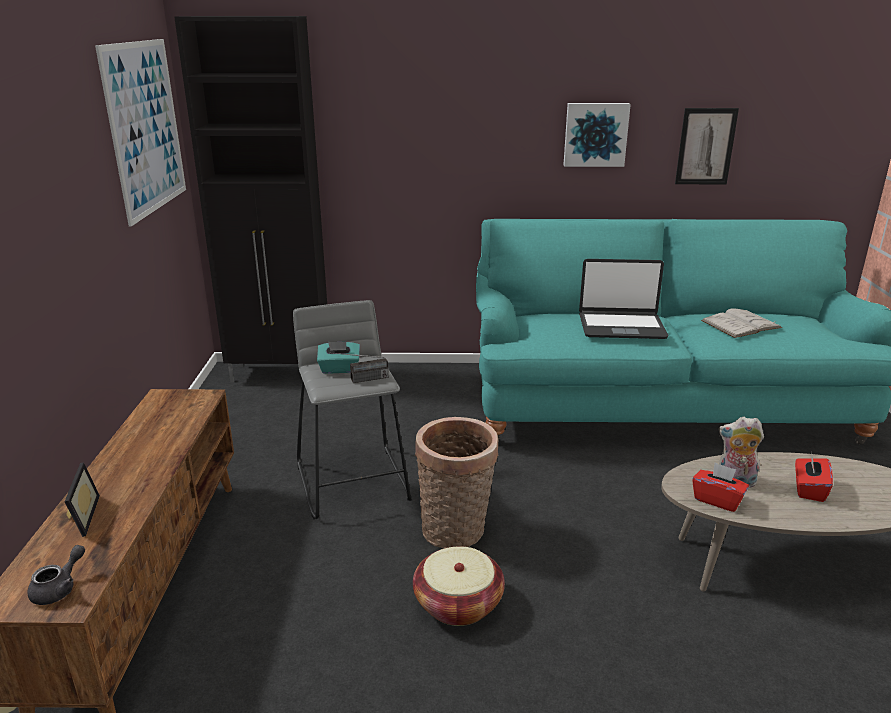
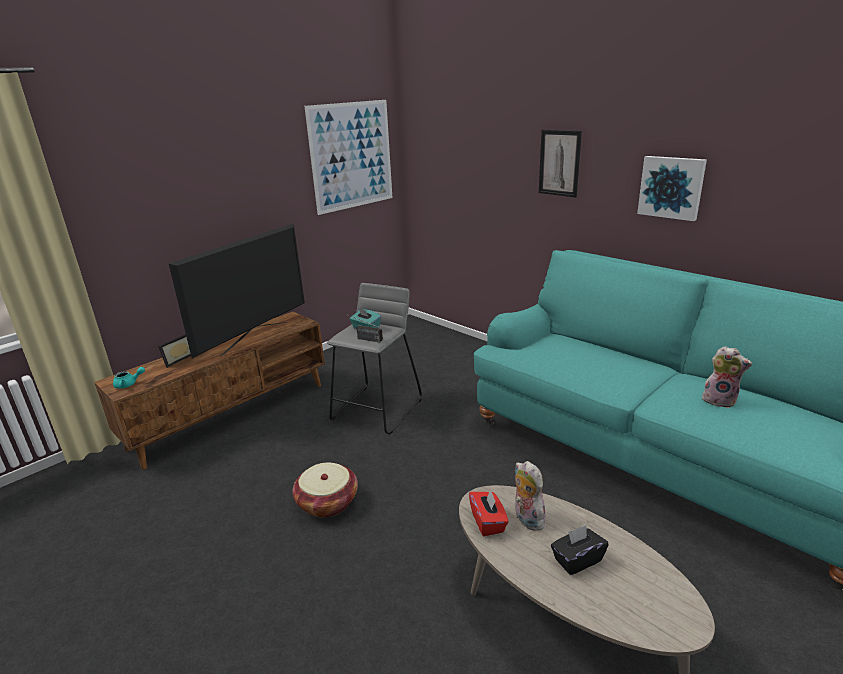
camera: 45 degrees right, 0 degrees up
grey teapot [28,545,85,605] -> turquoise teapot [113,367,145,389]
black cabinet [174,16,327,382] -> none
basket [415,417,499,549] -> none
laptop [579,259,669,339] -> none
picture [675,108,739,184] -> picture moved to [539,130,582,197]
white book [701,308,782,338] -> plush toy [702,346,752,408]
red tissue box [795,453,833,502] -> black tissue box [551,525,609,575]
none -> television [169,223,305,358]

